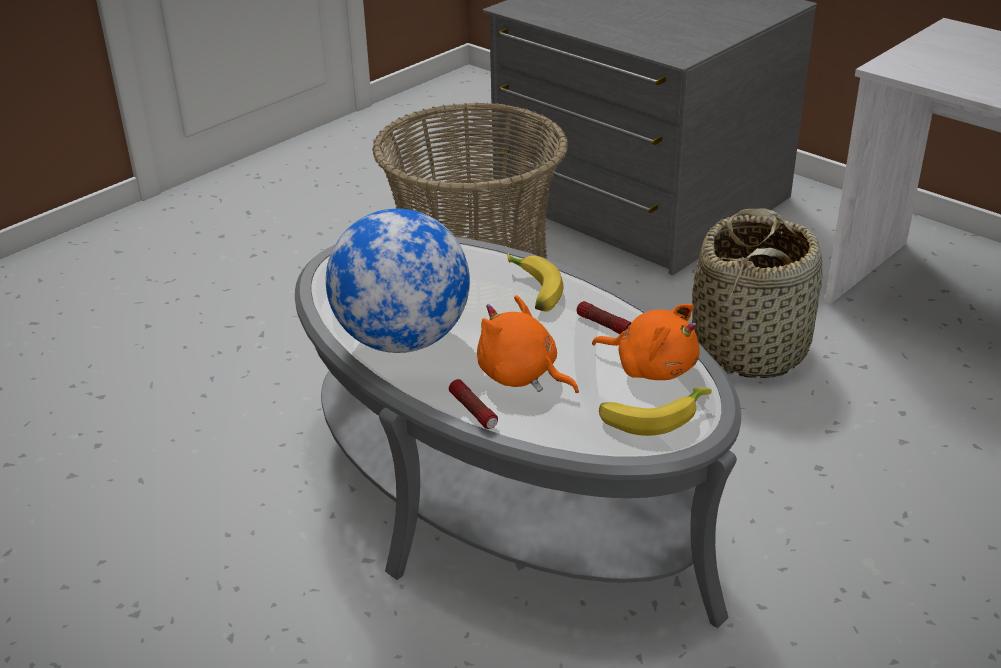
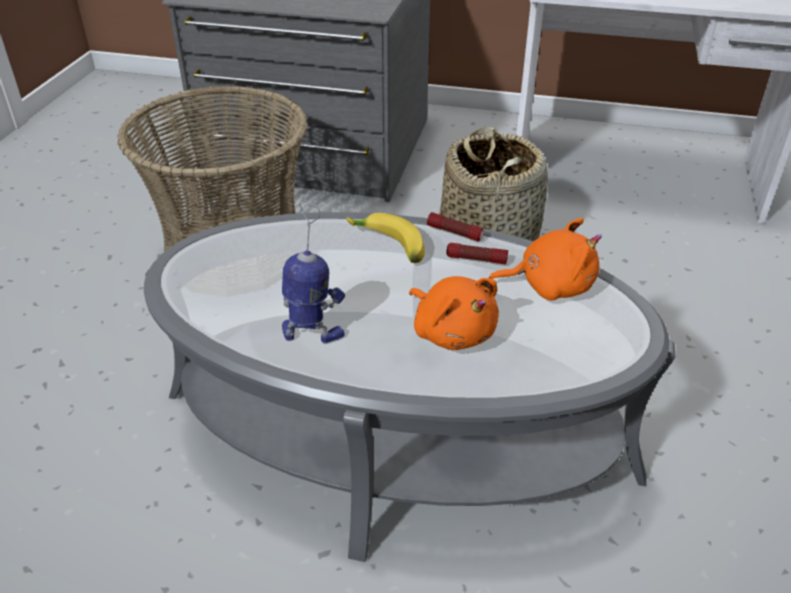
camera: 30 degrees left, 5 degrees up
globe [326,209,470,353] -> toy robot [282,199,345,343]
flashlight [449,379,498,429] -> flashlight moved to [427,212,484,241]
orange plush toy [477,295,579,393] -> orange plush toy turned 135 degrees counterclockwise [409,276,499,350]
banana [599,387,712,436] -> none

